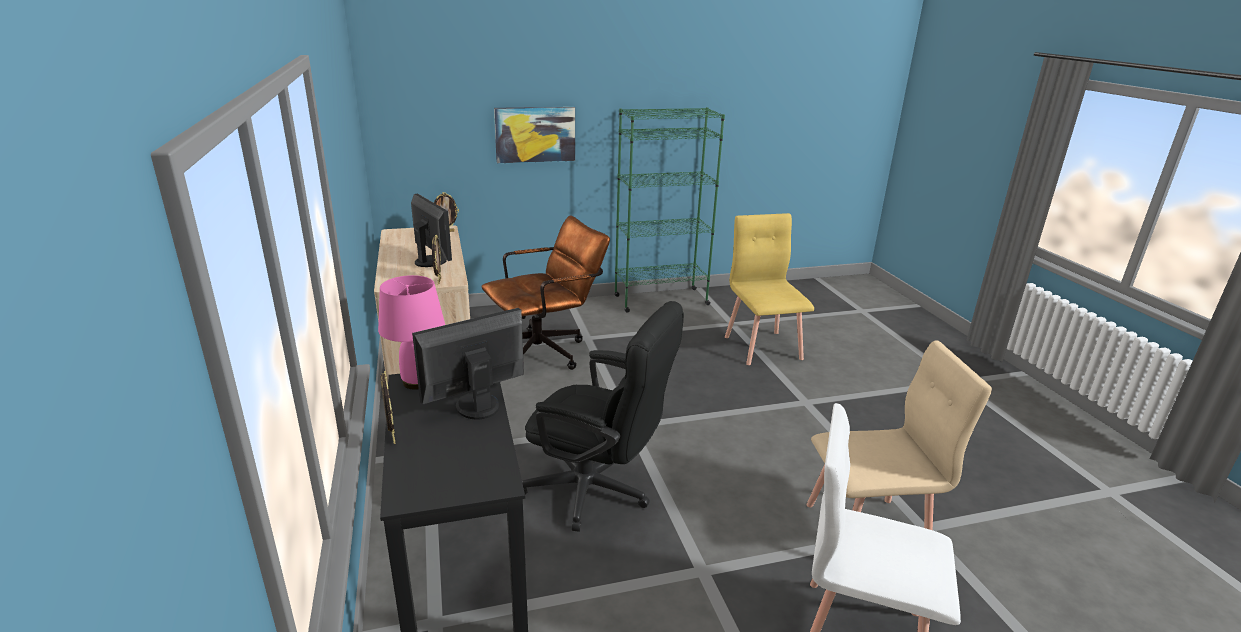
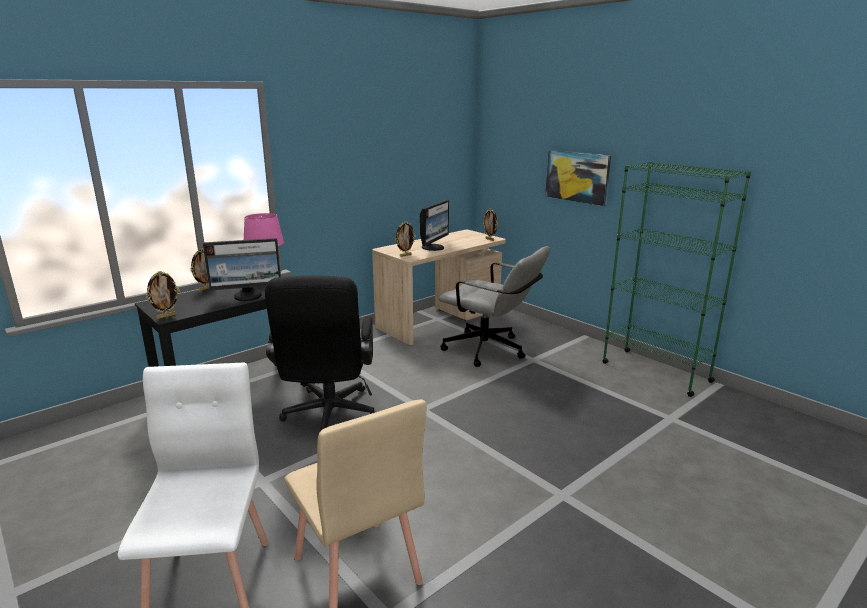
camera: 65 degrees right, 5 degrees down
monitor [412,308,524,419] -> monitor turned 135 degrees clockwise [203,238,281,301]
brown office chair [481,215,610,370] -> grey office chair [438,246,550,367]
yellow chair [725,213,814,365] -> none
none -> picture frame [146,271,180,319]

